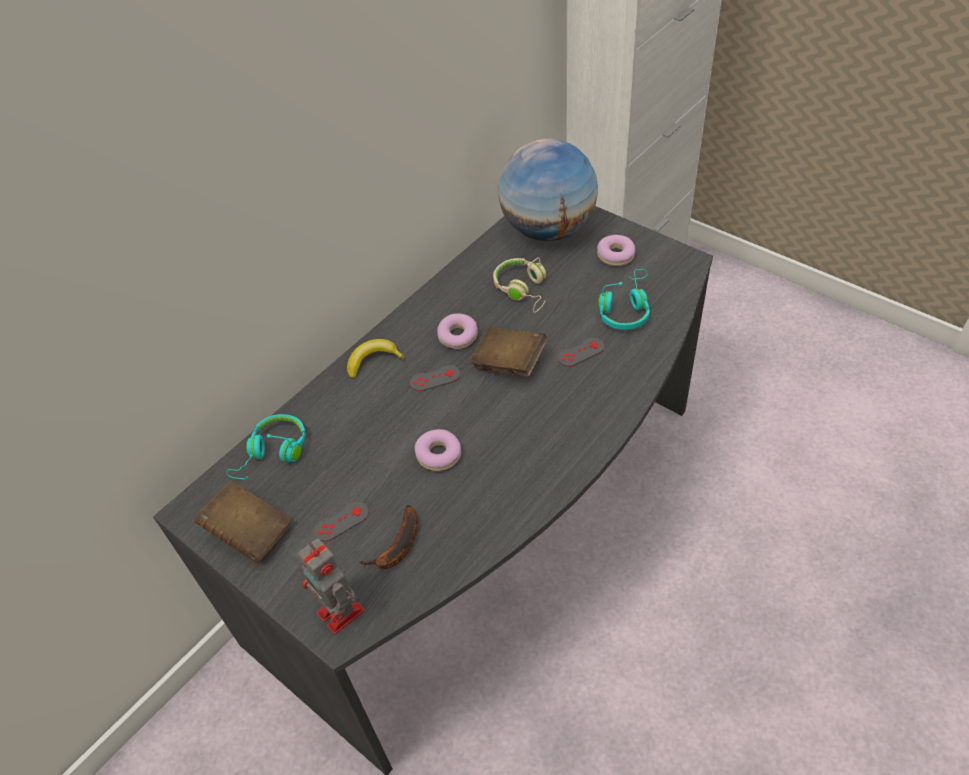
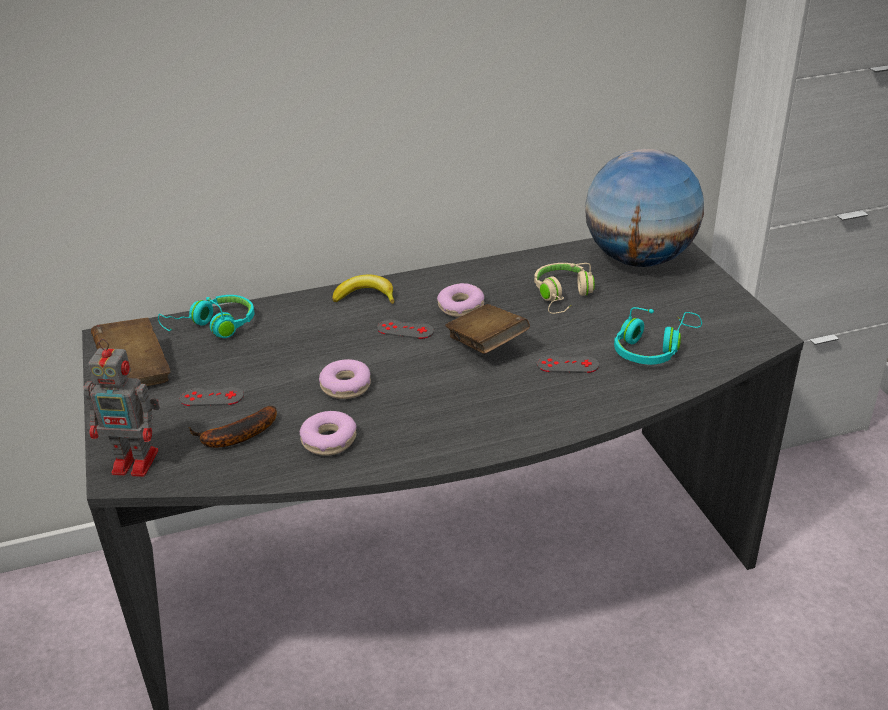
camera: 30 degrees right, 15 degrees down
toy robot [298,538,364,634] -> toy robot turned 75 degrees counterclockwise [84,338,160,477]
donut [597,235,635,266] -> donut moved to [300,411,357,456]

